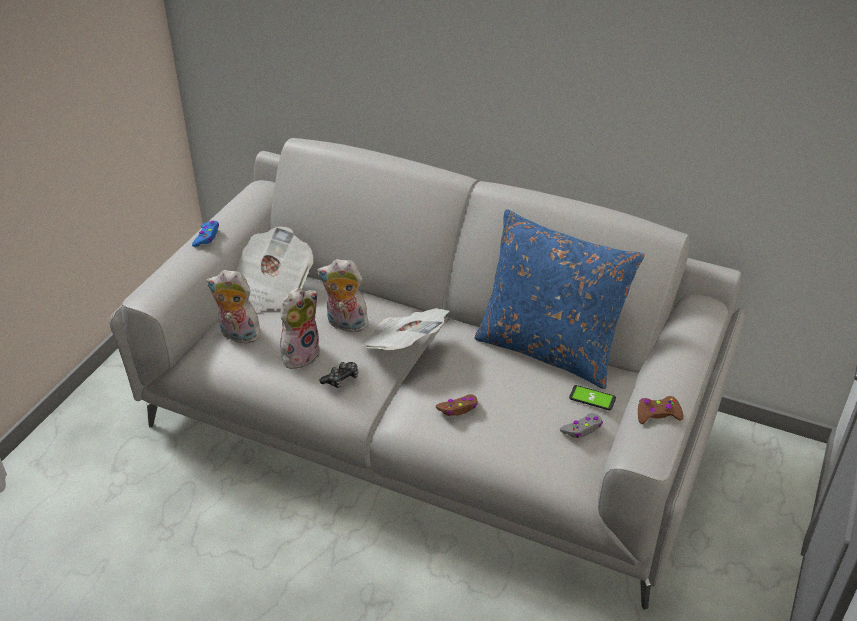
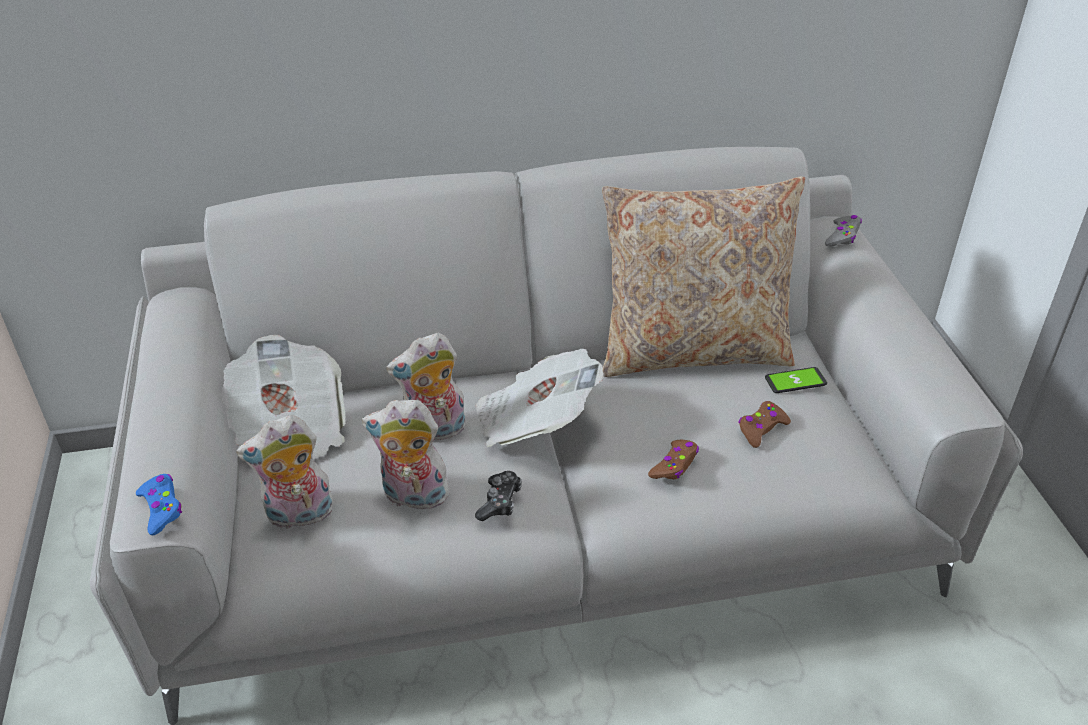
camera: 35 degrees left, 0 degrees up
blue game controller [192,221,219,247] -> blue game controller moved to [136,474,182,535]
plush toy [280,288,320,370] -> plush toy turned 90 degrees counterclockwise [362,400,450,514]
blue pillow [474,209,645,389] -> beige pillow [602,176,805,377]
grey game controller [560,413,603,438] -> grey game controller moved to [825,215,862,247]
brown game controller [638,396,684,424] -> brown game controller moved to [738,401,791,448]

